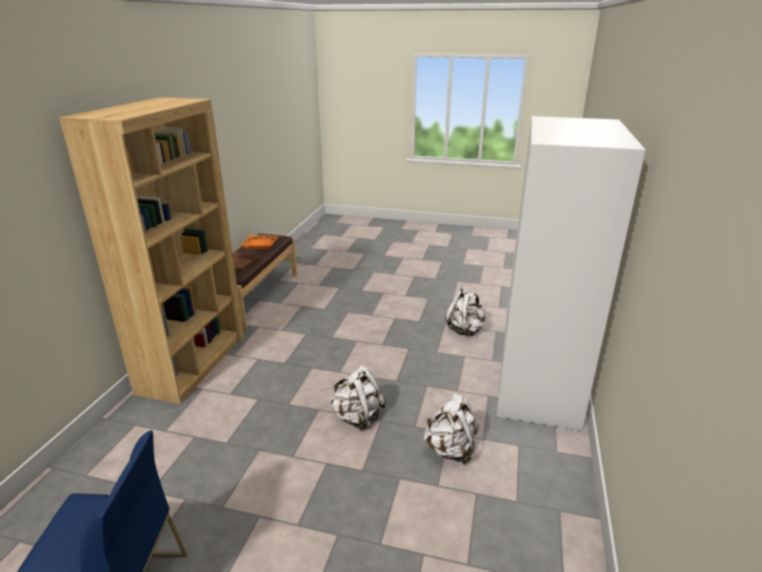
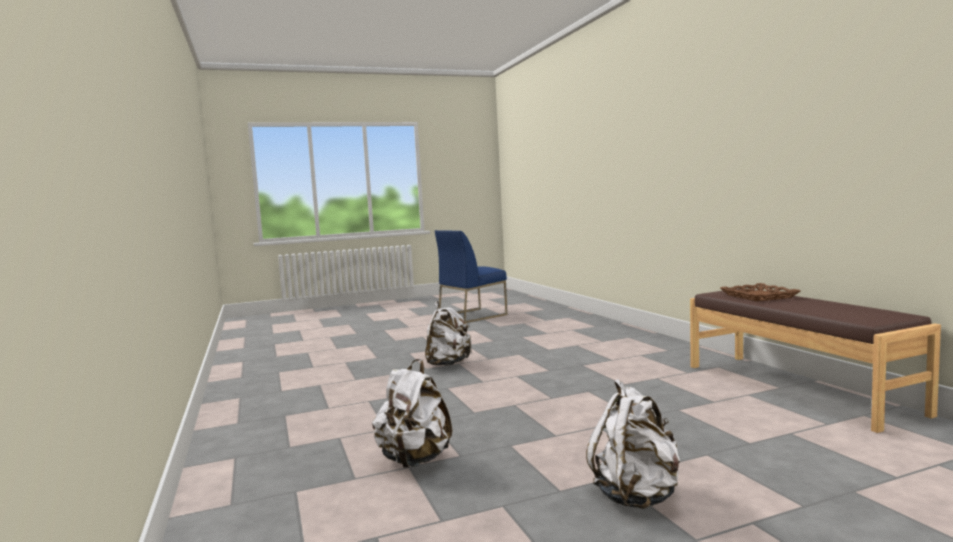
camera: 145 degrees right, 20 degrees down
brown bookcase [59,97,244,404] -> none
orange tray [239,235,279,249] -> none
white backpack [424,394,479,464] -> white backpack moved to [586,379,680,509]
white wardrobe [496,116,646,431] -> none

